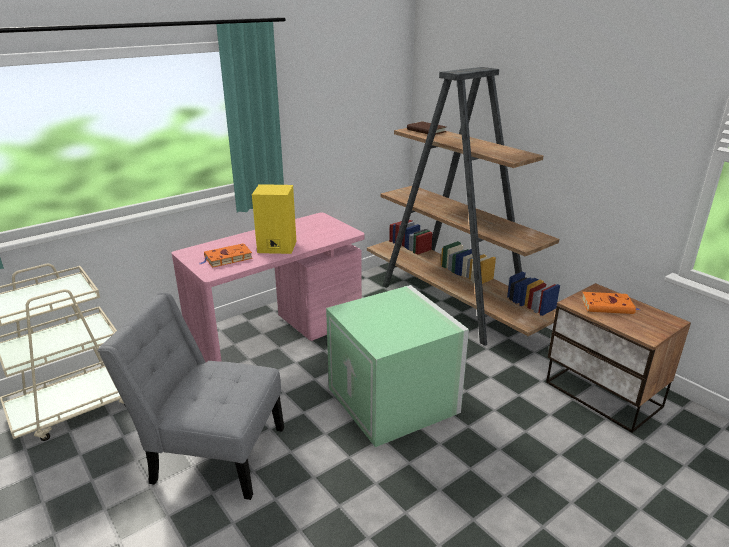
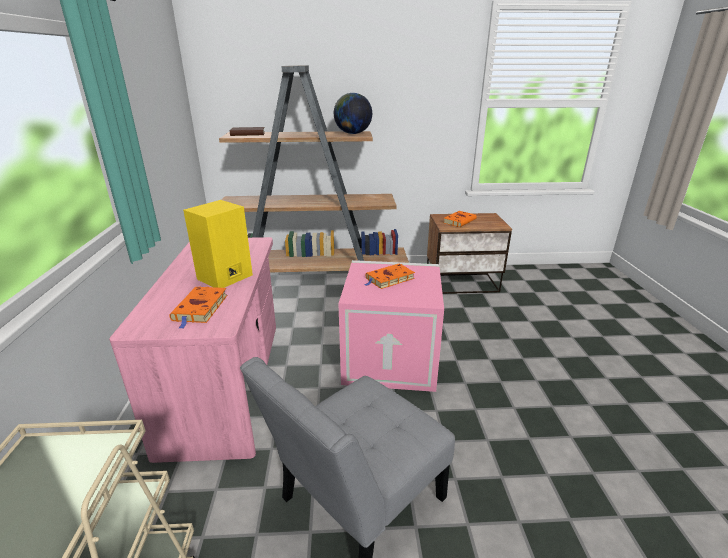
camera: 55 degrees left, 0 degrees up
green storage box [326,285,469,447] -> pink storage box [338,260,444,392]
none -> globe [334,93,372,134]
none -> orange book [364,263,415,289]

